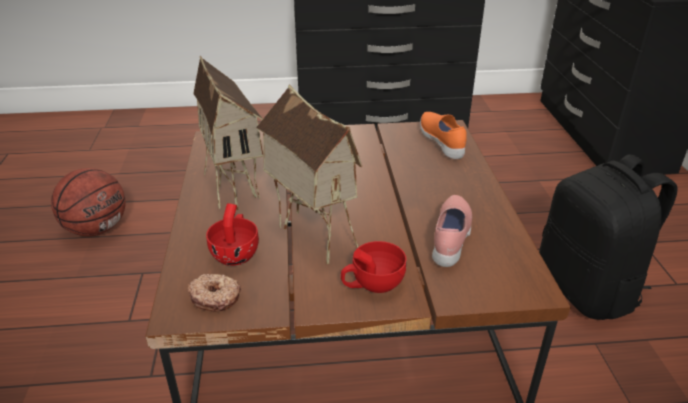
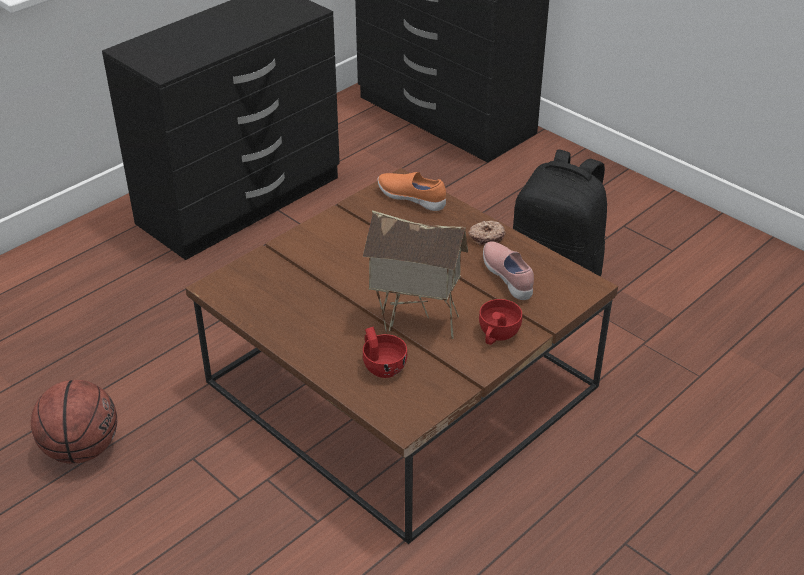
camera: 40 degrees left, 5 degrees up
donut [188,274,241,311] -> donut moved to [468,221,505,246]
toy house [193,56,264,211] -> none

